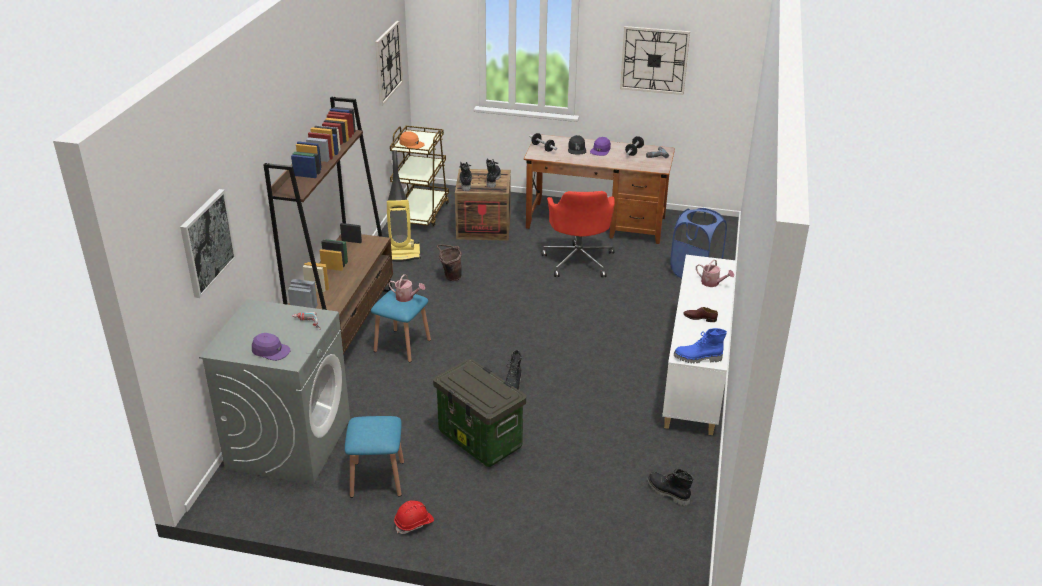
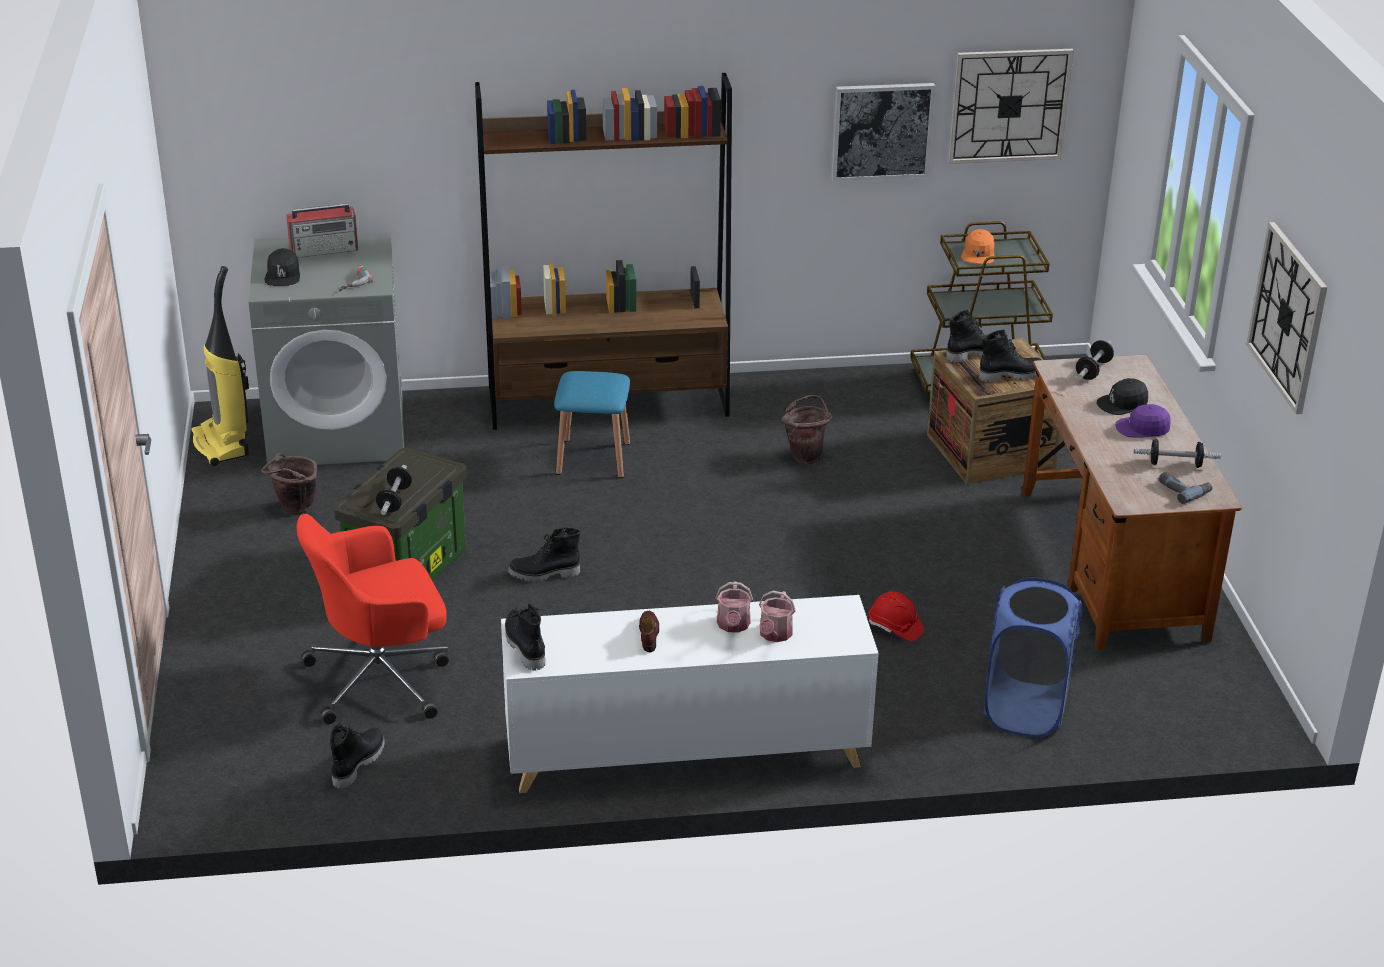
camera: 70 degrees right, 0 degrees up
picture [180,189,236,298] -> picture moved to [831,83,935,181]
purple cap [252,333,291,361] -> black cap [265,248,300,286]
blue stool [345,416,404,498] -> brown bucket [262,453,317,515]
vacuum cleaner [387,150,421,262] -> vacuum cleaner moved to [191,266,249,466]
watering can [388,274,425,302] -> watering can moved to [716,582,753,633]
red hard hat [394,500,434,534] -> red hard hat moved to [869,592,924,641]
red office chair [542,191,615,277] -> red office chair moved to [297,514,449,724]
blue boot [674,328,727,364] -> black boot [505,604,545,671]
none -> radio [286,203,358,258]
none -> dumbbell [376,465,412,515]

